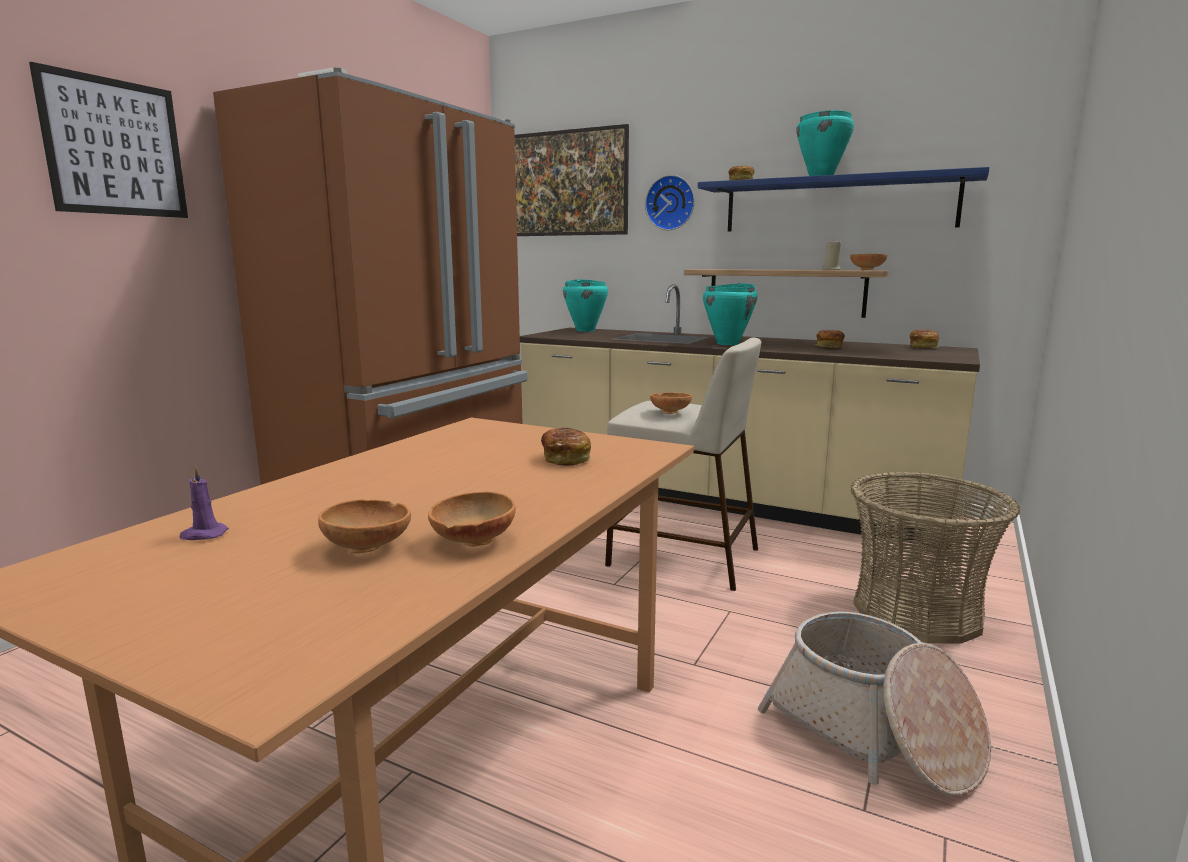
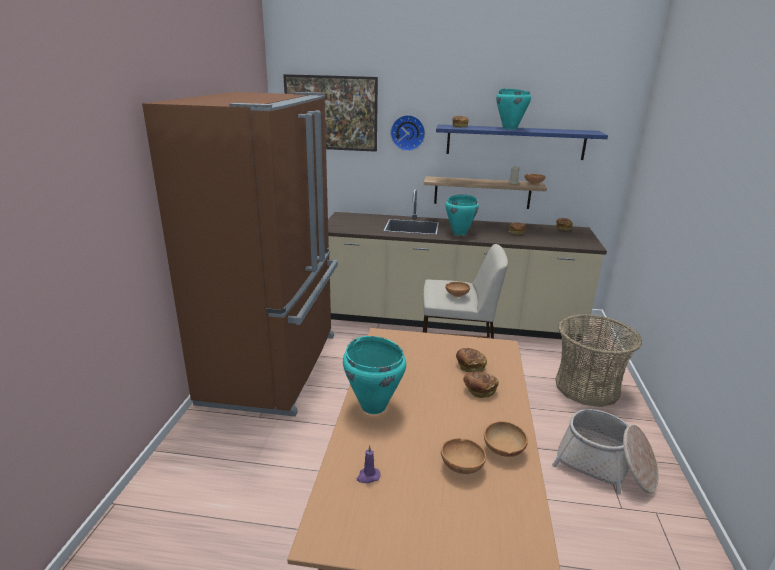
camera: 20 degrees left, 10 degrees up
picture [29,62,188,218] -> none
turquoise cooking pot [563,279,608,332] -> turquoise cooking pot moved to [343,336,406,414]
none -> bread [463,371,499,398]

